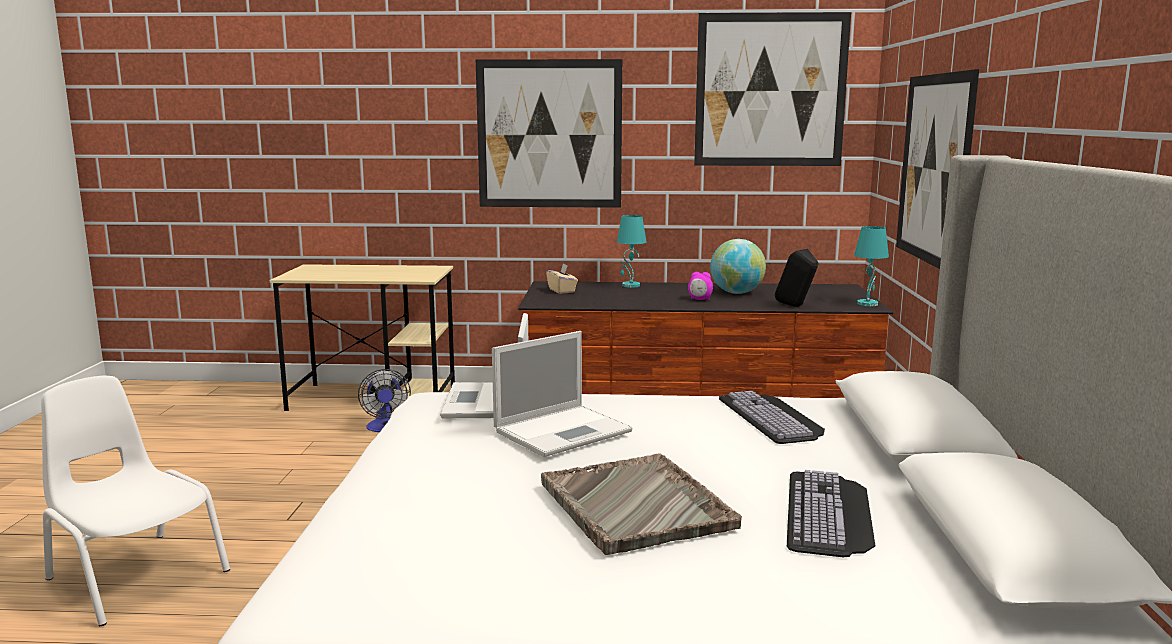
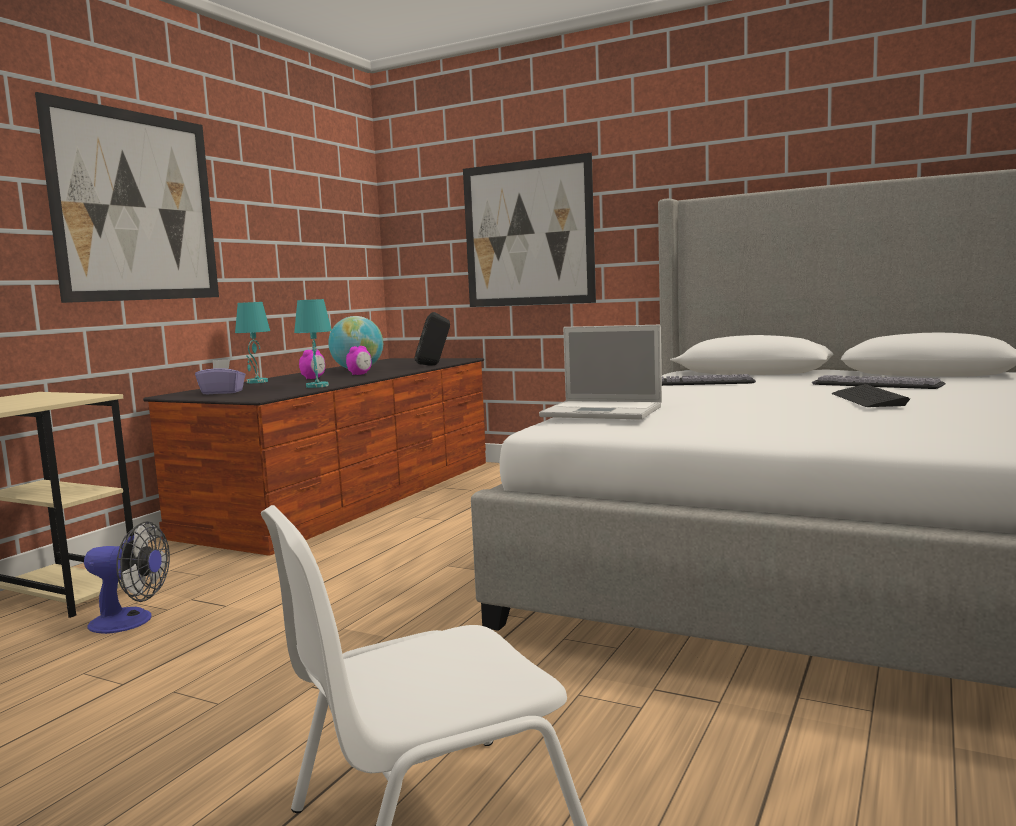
camera: 65 degrees left, 5 degrees down
laptop [492,331,632,457] -> none
grey tray [541,453,742,555] -> keyboard [832,384,910,407]
beige tissue box [546,263,578,294] -> purple tissue box [195,359,246,394]
picture [694,12,851,166] -> none
turquoise table lamp [854,226,889,306] -> turquoise table lamp moved to [294,299,332,388]
none -> alarm clock [299,350,325,379]

